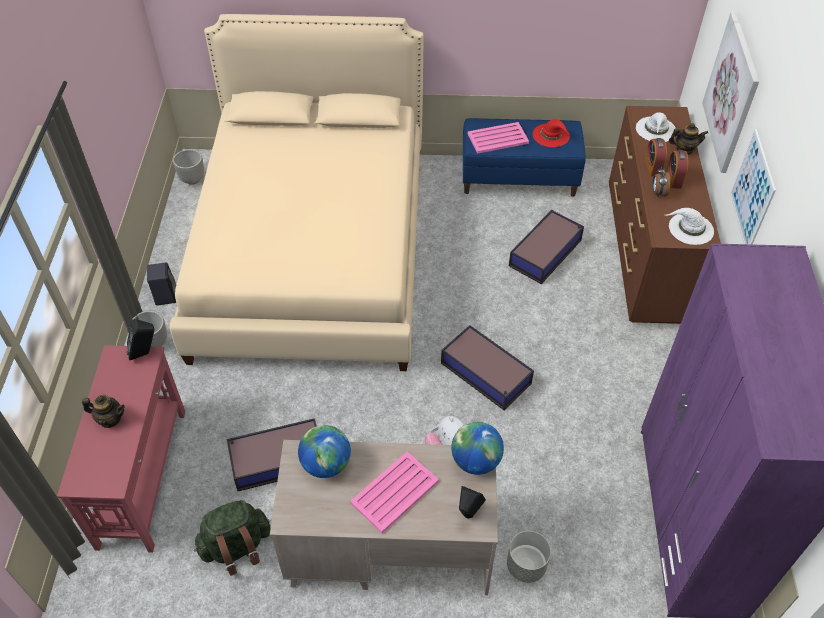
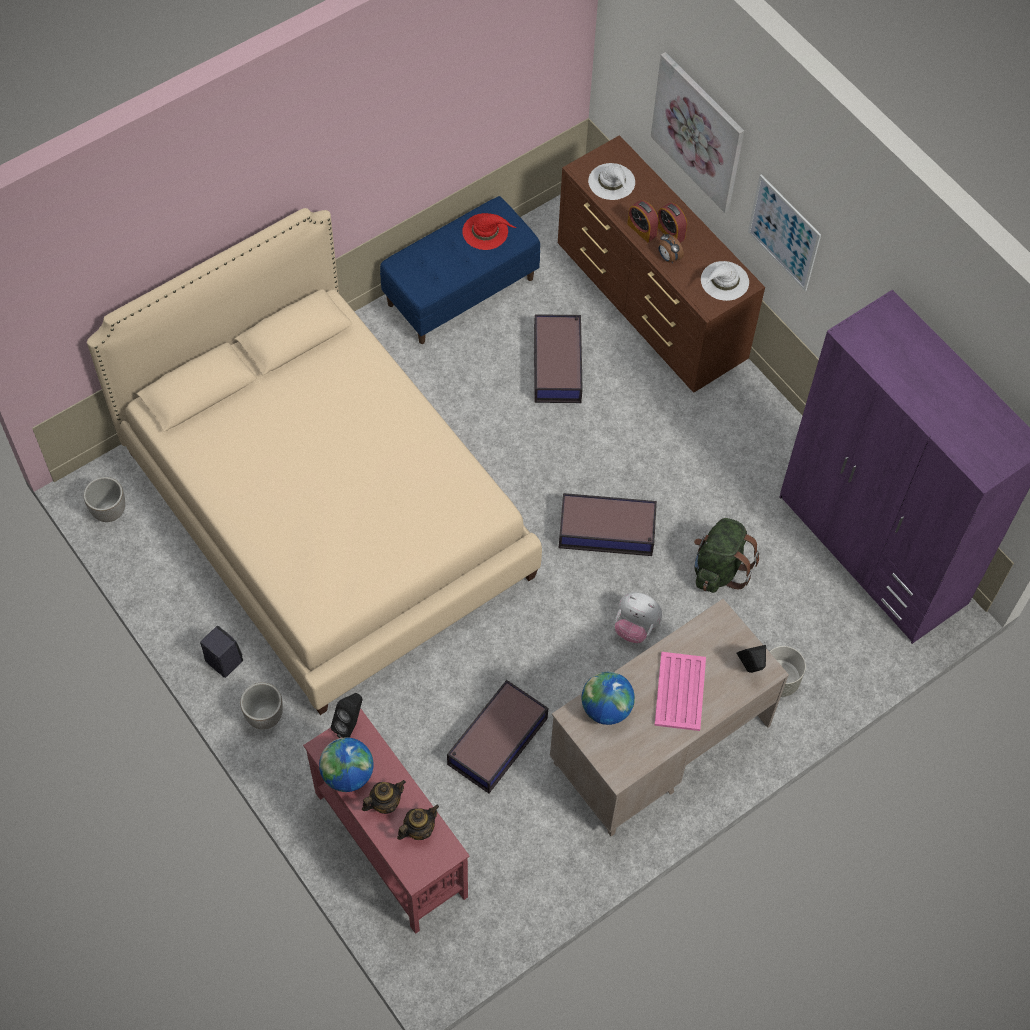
camera: 40 degrees left, 10 degrees up
green backpack [194,500,271,576] -> green backpack moved to [694,518,760,593]
globe [451,422,504,475] -> globe moved to [319,737,374,792]
pink tray [468,122,529,154] -> none
teapot [669,123,709,155] -> teapot moved to [397,805,439,840]

